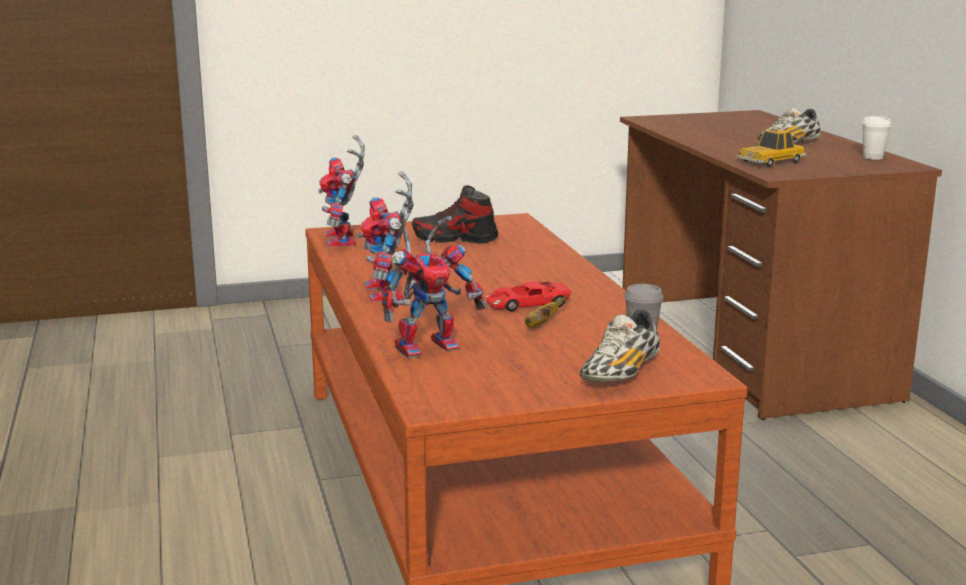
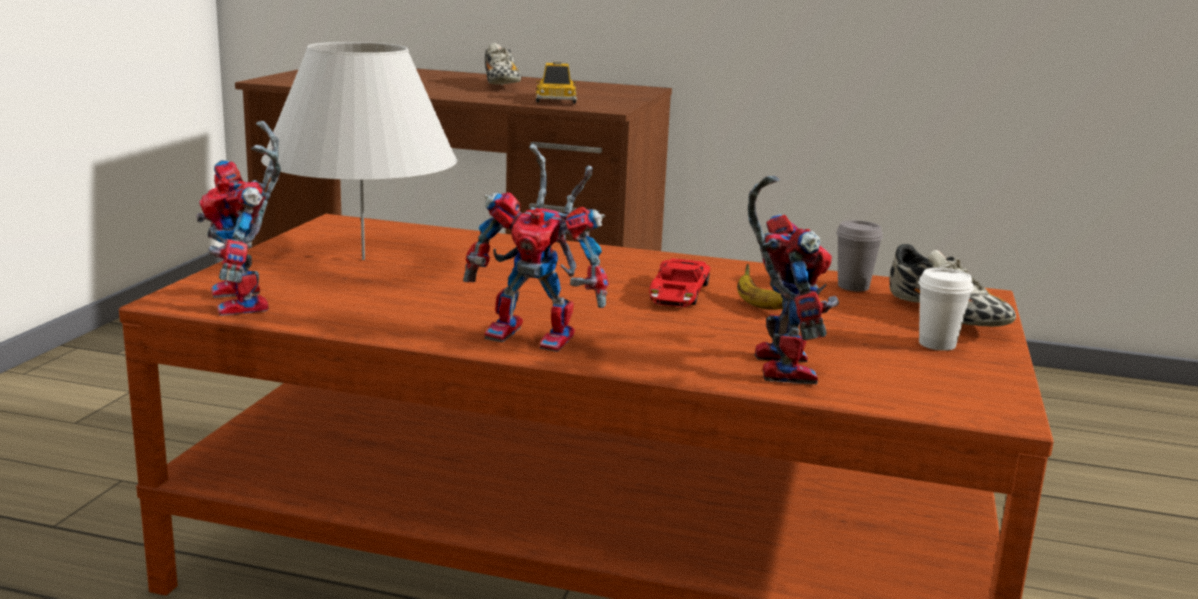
camera: 60 degrees left, 0 degrees up
toy robot [319,135,365,247] -> toy robot turned 45 degrees clockwise [196,121,281,316]
shoe [412,185,498,243] -> white table lamp [261,42,457,260]
white cup [862,116,892,160] -> white cup moved to [918,268,974,351]

